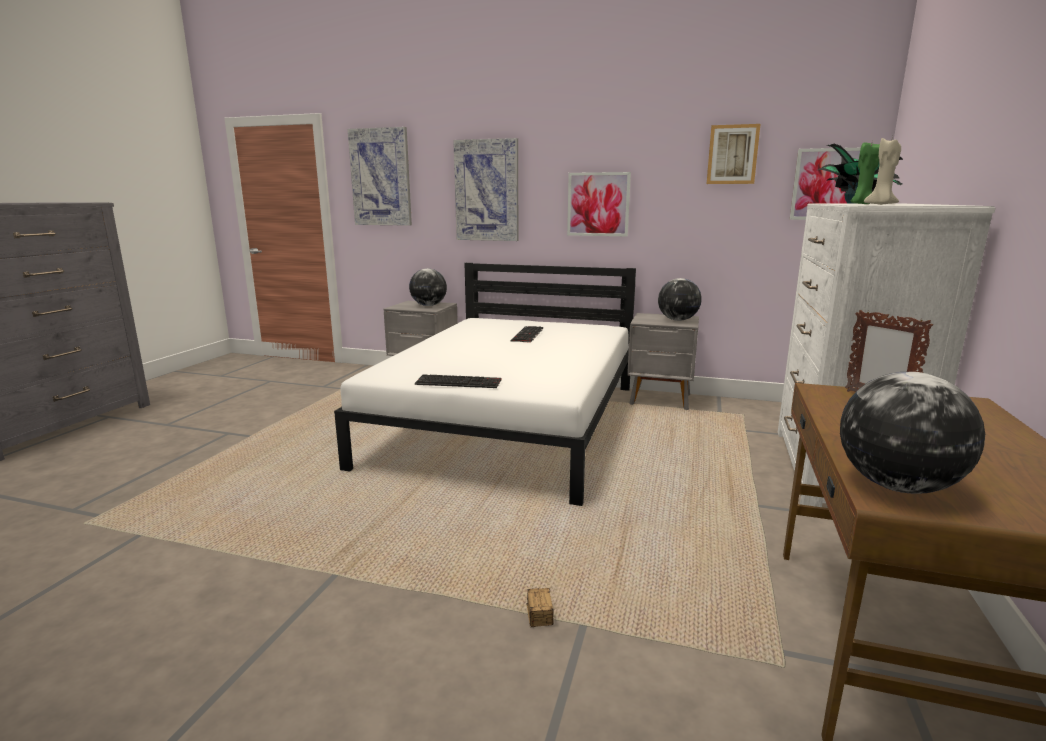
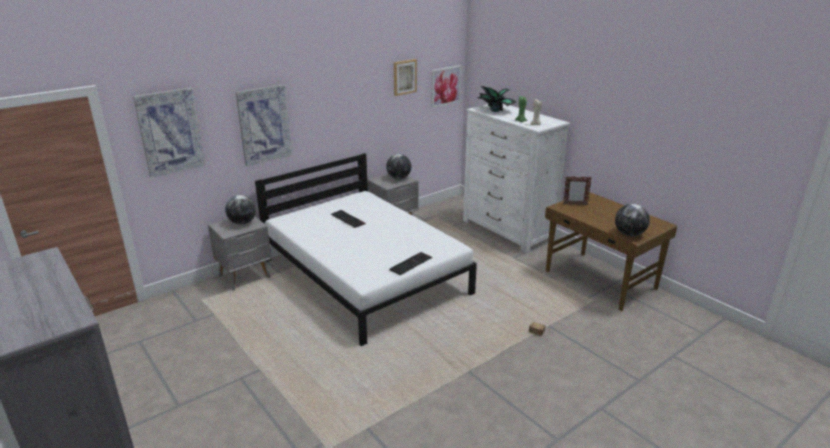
camera: 55 degrees left, 10 degrees up
picture [567,172,631,236] -> none

